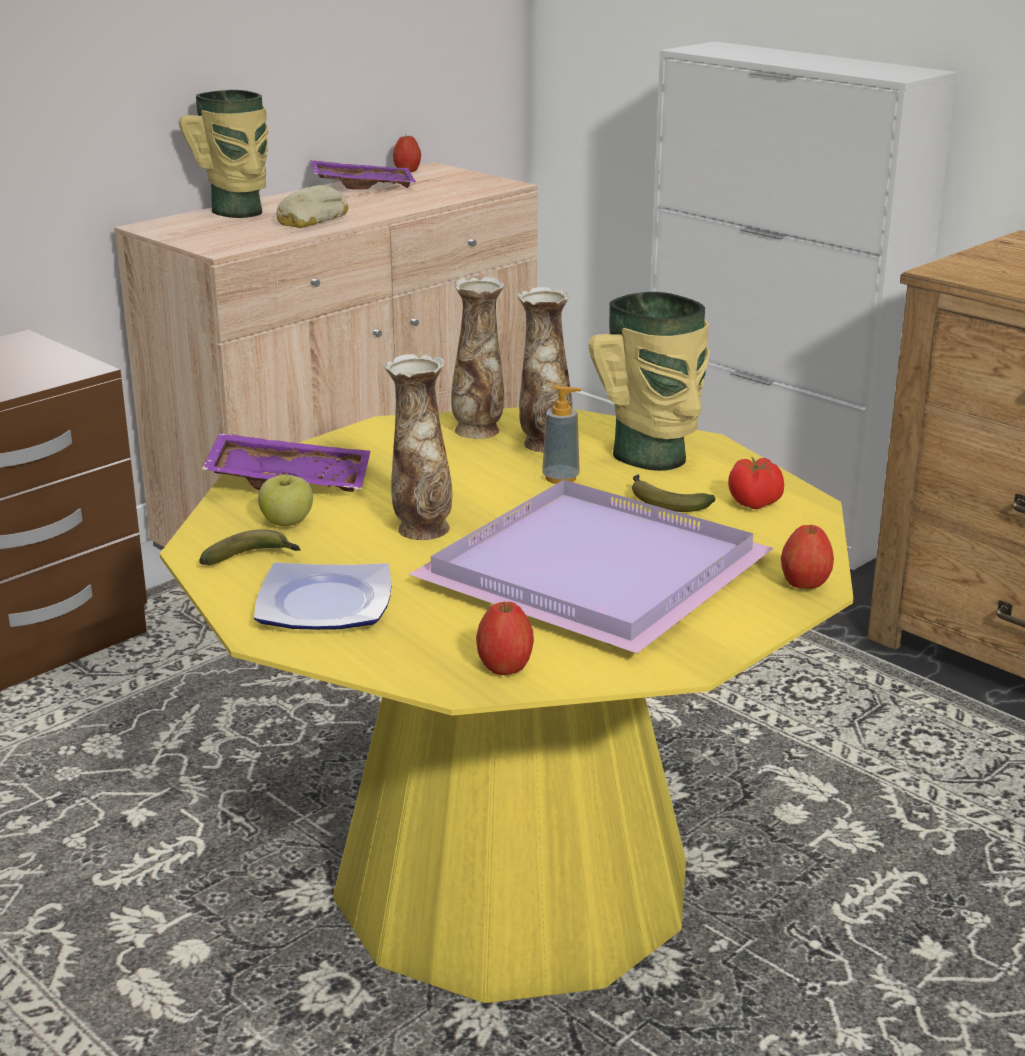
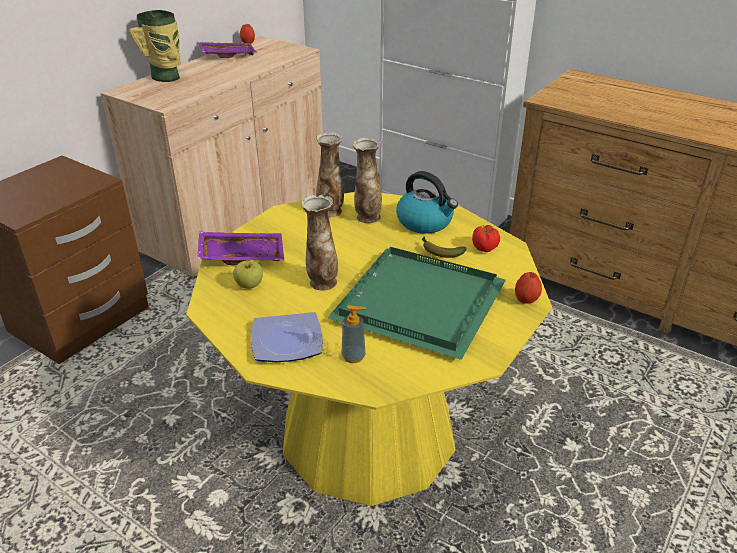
camera: 10 degrees left, 10 degrees up
banana [199,529,301,565] -> none
bread [276,185,348,228] -> none
purple tray [408,480,773,653] -> green tray [327,247,506,360]
apple [476,602,534,675] -> none
soap dispenser [542,385,582,484] -> soap dispenser moved to [342,305,366,363]
vase [588,292,710,471] -> kettle [396,171,458,234]

